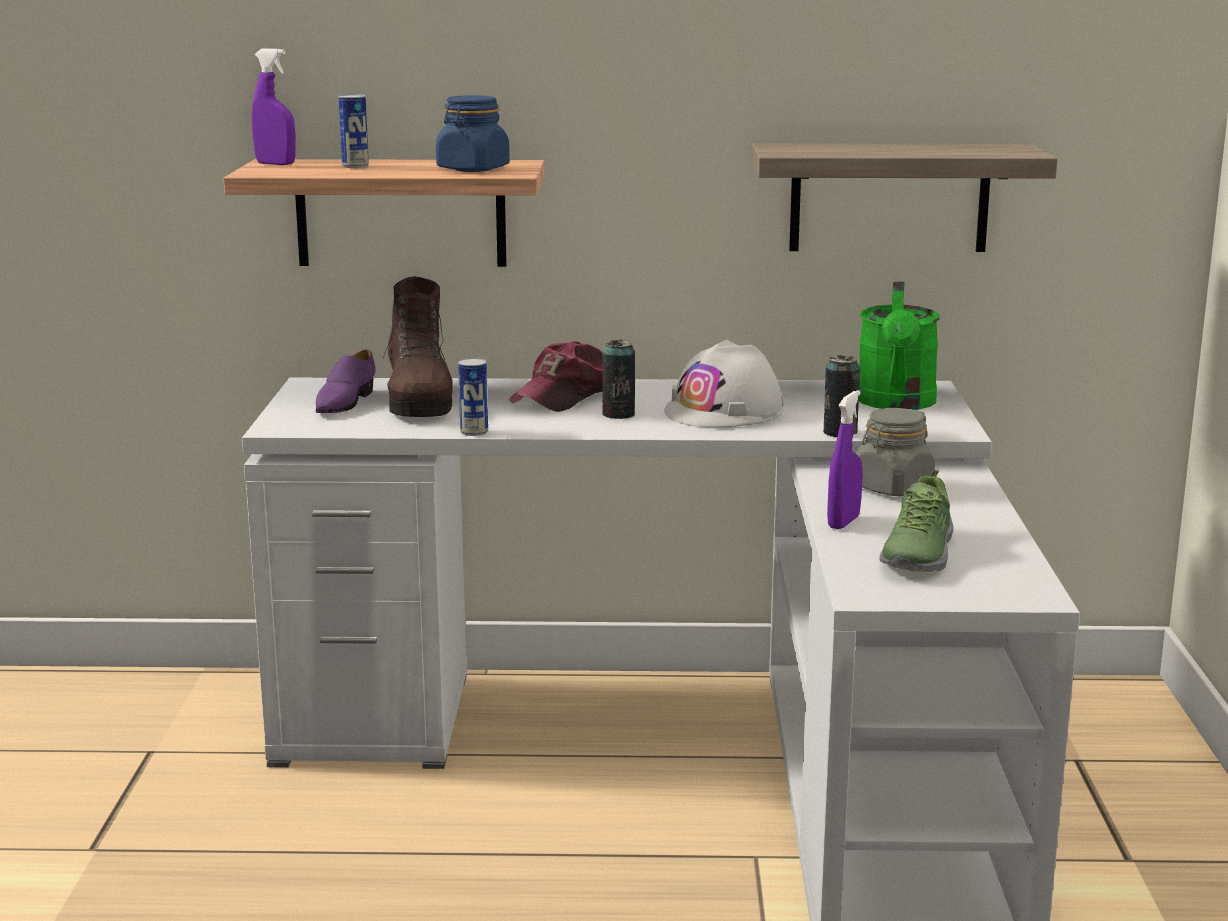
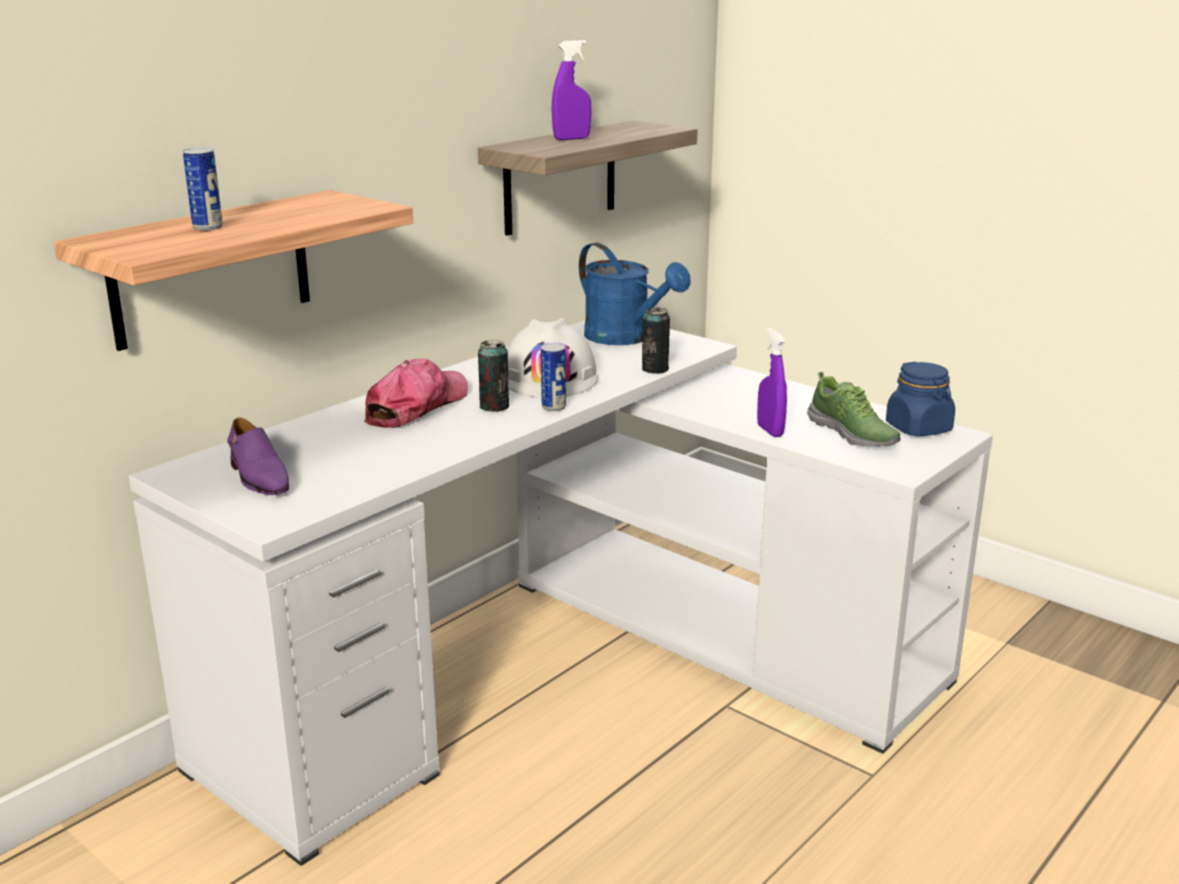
camera: 50 degrees left, 5 degrees up
purple spray bottle [252,49,296,165] -> purple spray bottle moved to [552,40,591,140]
brown boot [383,276,453,417] -> none
blue jar [436,95,510,172] -> blue jar moved to [886,362,955,436]
can [458,358,488,436] -> can moved to [541,343,566,411]
cap [509,341,603,412] -> cap turned 135 degrees counterclockwise [364,358,468,428]
grey jar [856,408,935,496] -> none
green watering can [859,282,940,410] -> blue watering can [579,243,690,345]

